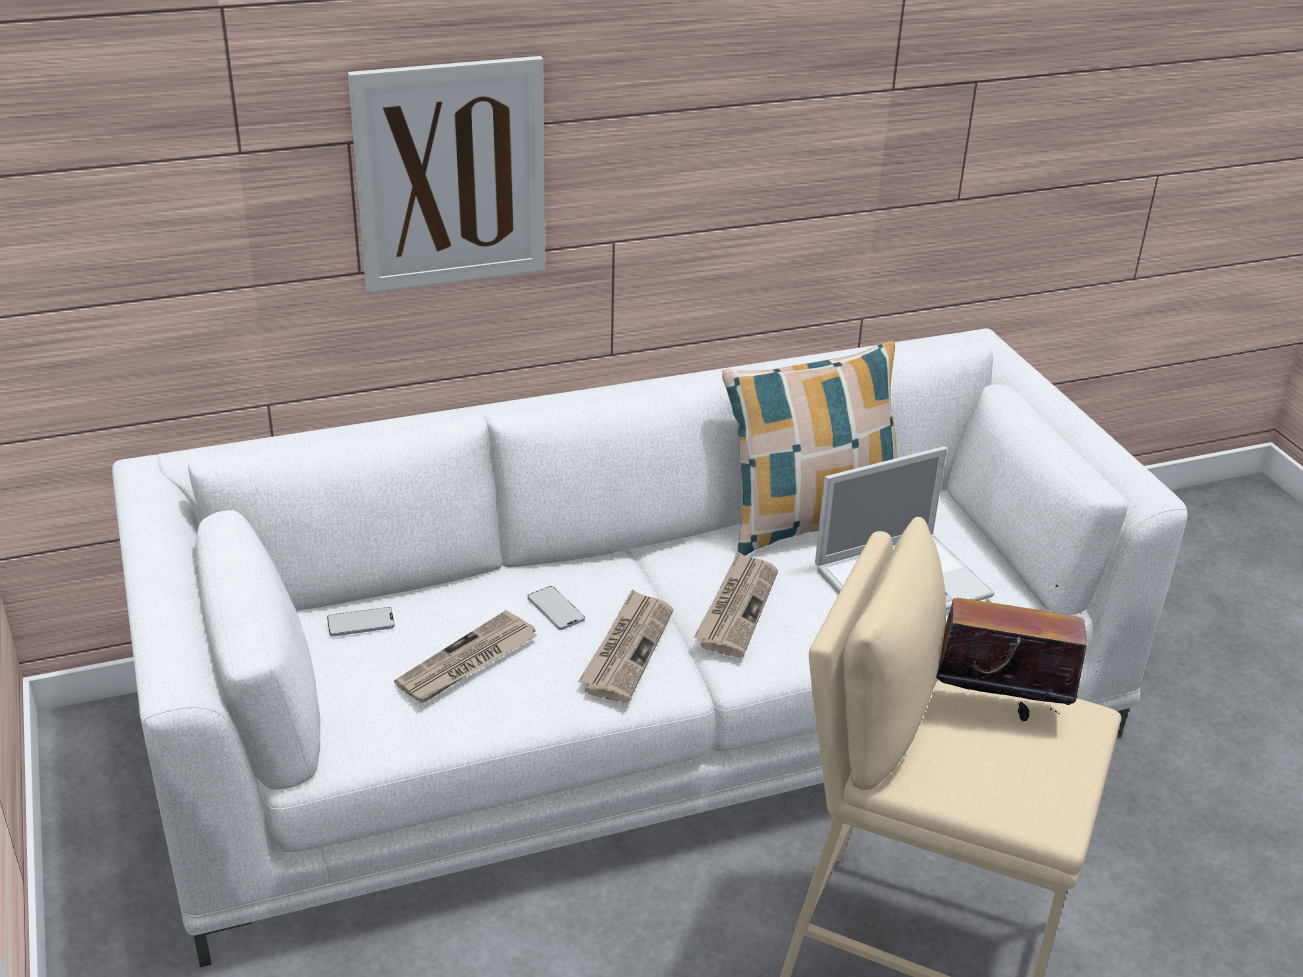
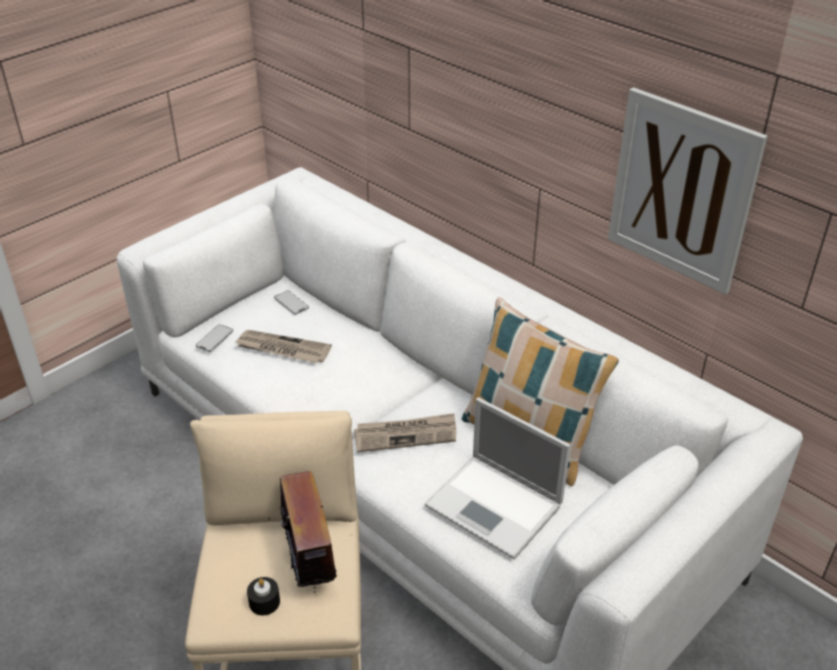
camera: 65 degrees right, 5 degrees up
picture [348,56,545,294] -> picture moved to [608,87,768,295]
phone [527,586,585,630] -> phone moved to [196,324,233,352]
newspaper [578,589,673,703] -> none
none -> black candle [247,577,280,615]

